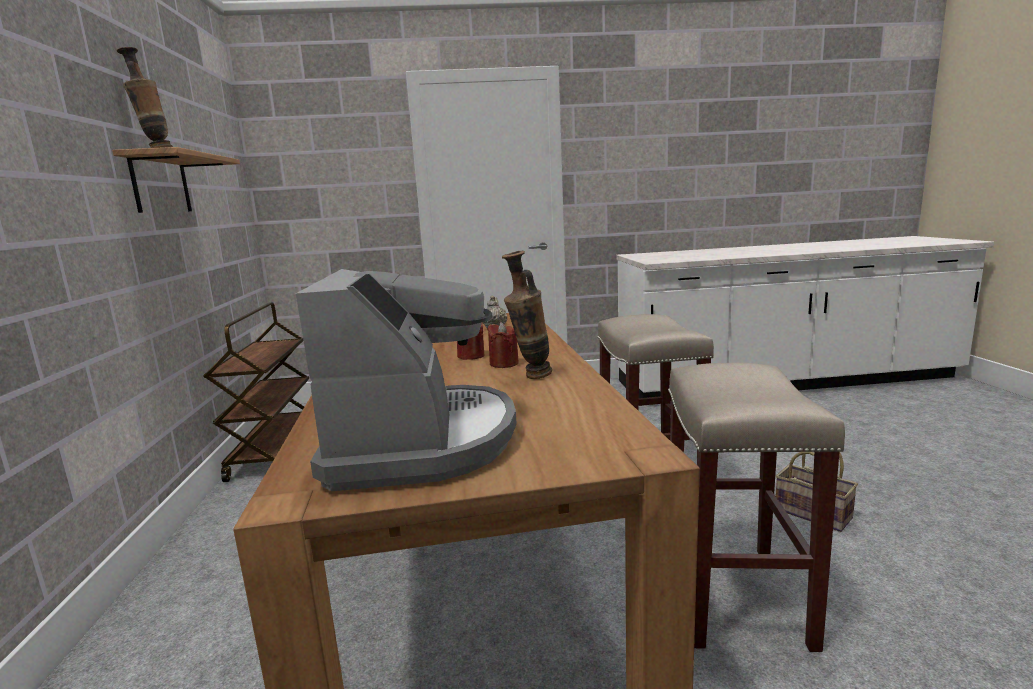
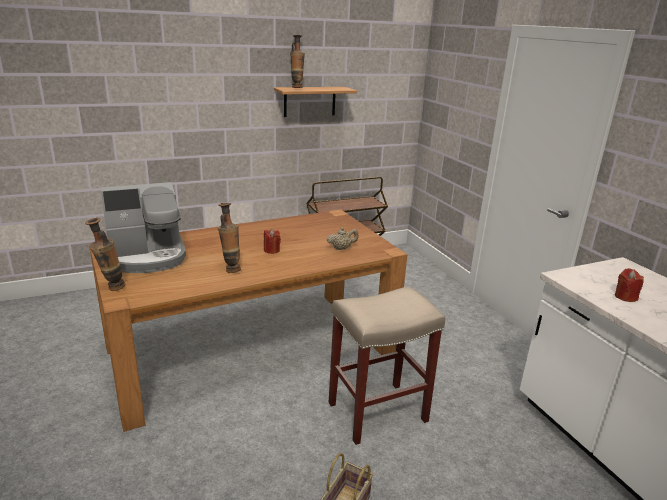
camera: 70 degrees right, 10 degrees up
red candle [487,322,519,368] -> red candle moved to [615,268,644,302]
beige stool [668,362,845,652] -> none
none -> vase [85,218,125,291]

